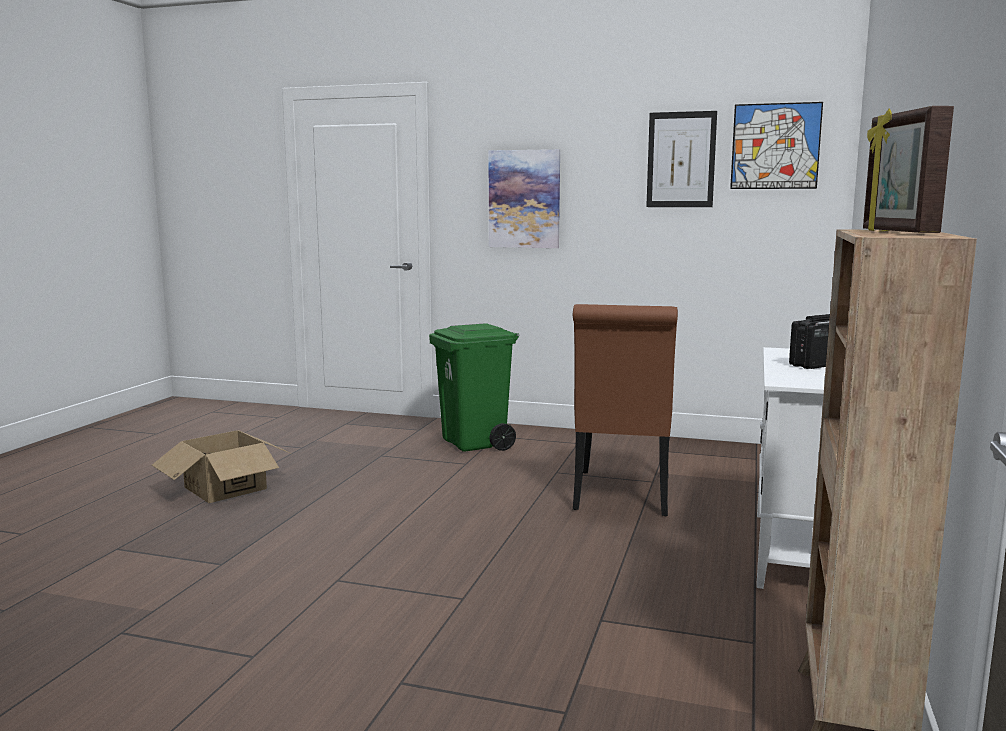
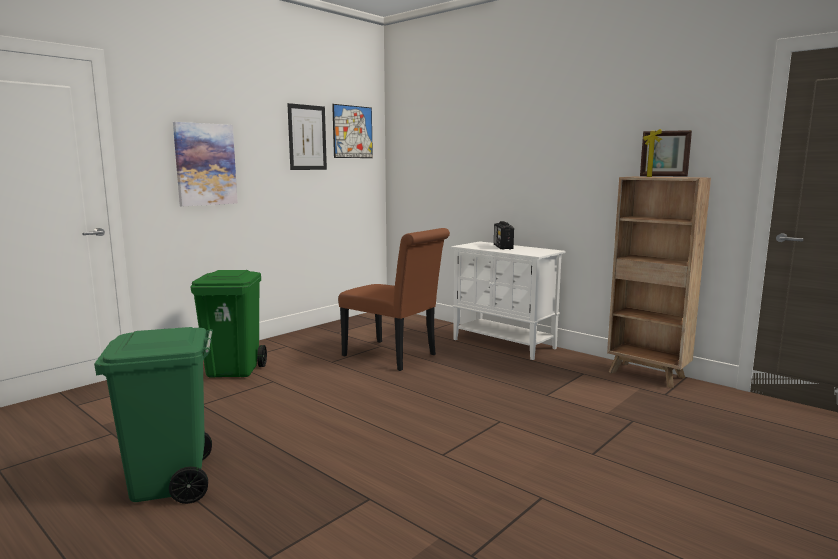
camera: 65 degrees left, 0 degrees up
cardboard box [152,430,292,503] -> green trash can [94,327,213,504]

